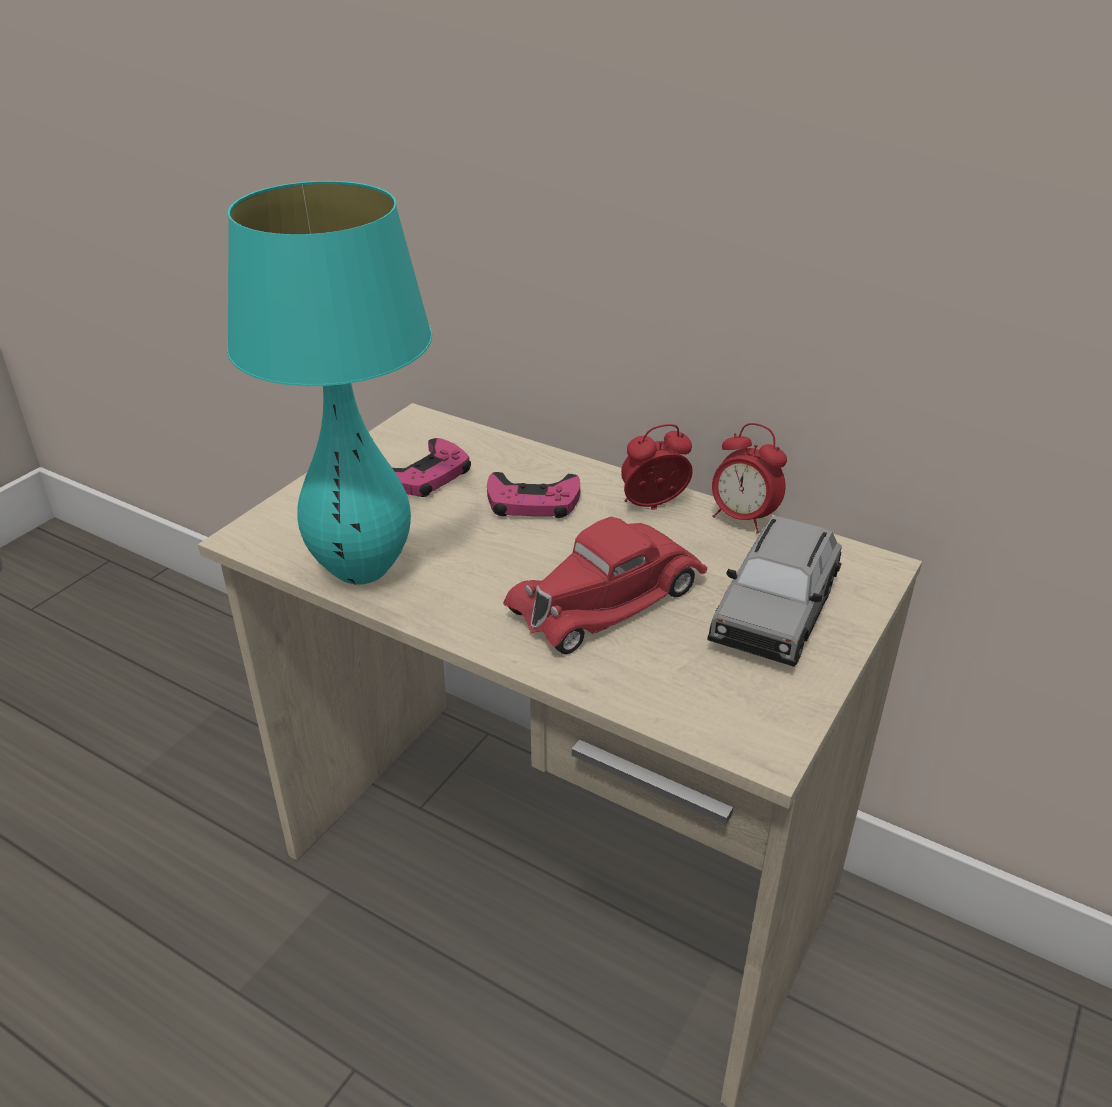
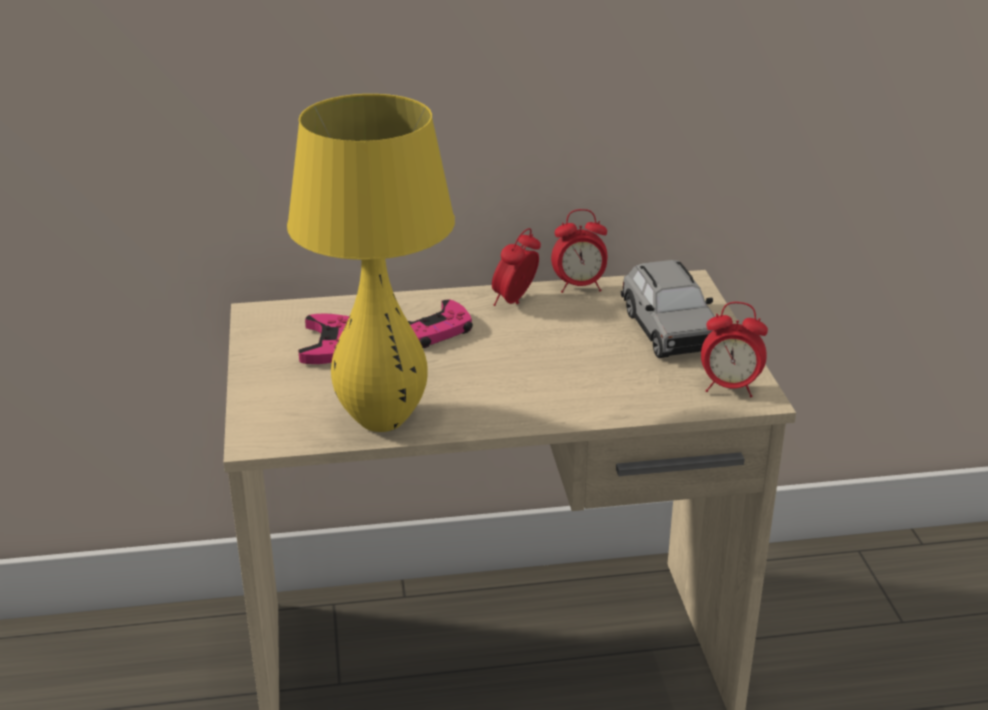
camera: 40 degrees left, 5 degrees down
turquoise table lamp [227,181,432,584] -> yellow table lamp [287,94,455,432]
red toy car [503,517,707,654] -> none
none -> alarm clock [701,302,768,397]

